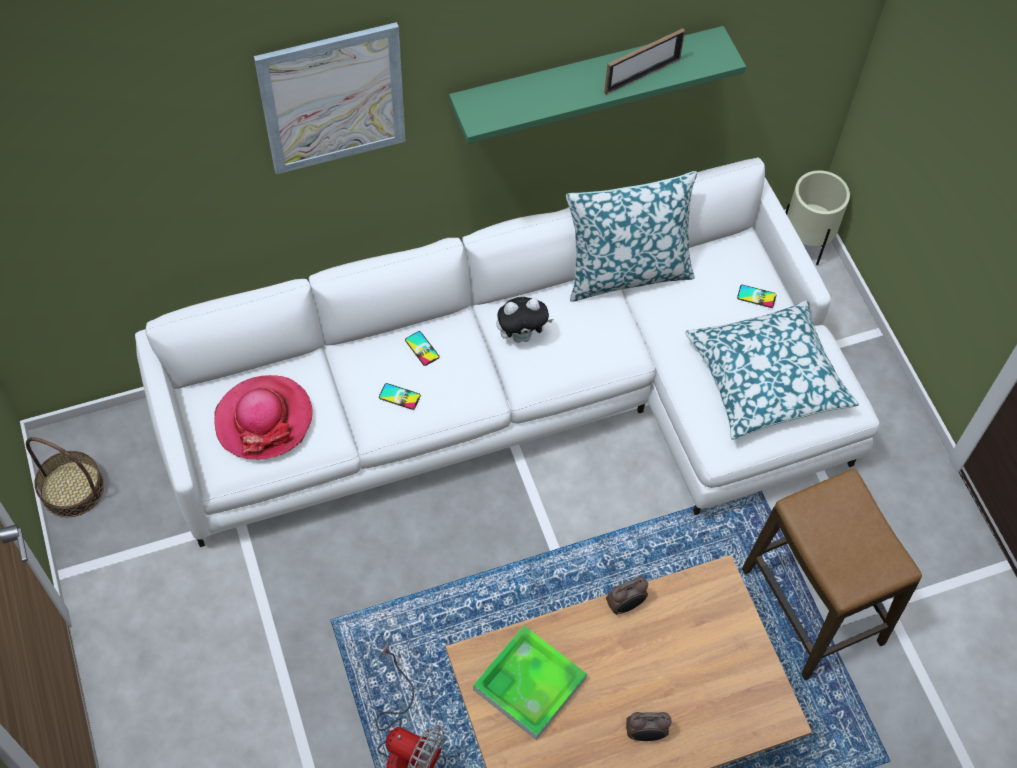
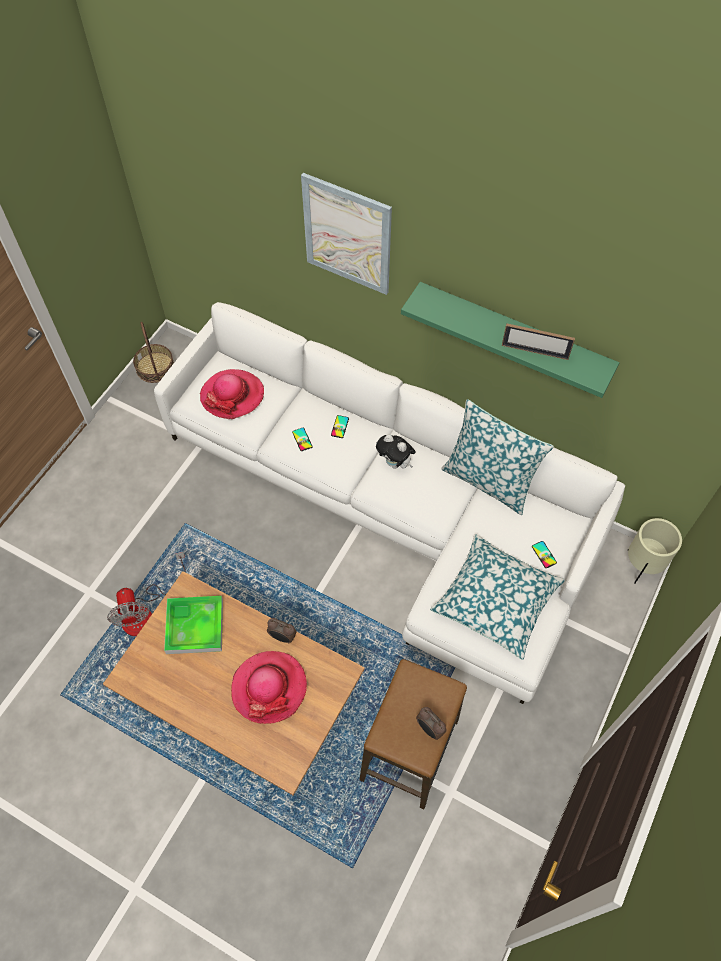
camera: 50 degrees right, 0 degrees up
alarm clock [626,712,672,741] -> alarm clock moved to [416,707,447,740]
none -> hat [231,651,307,724]

